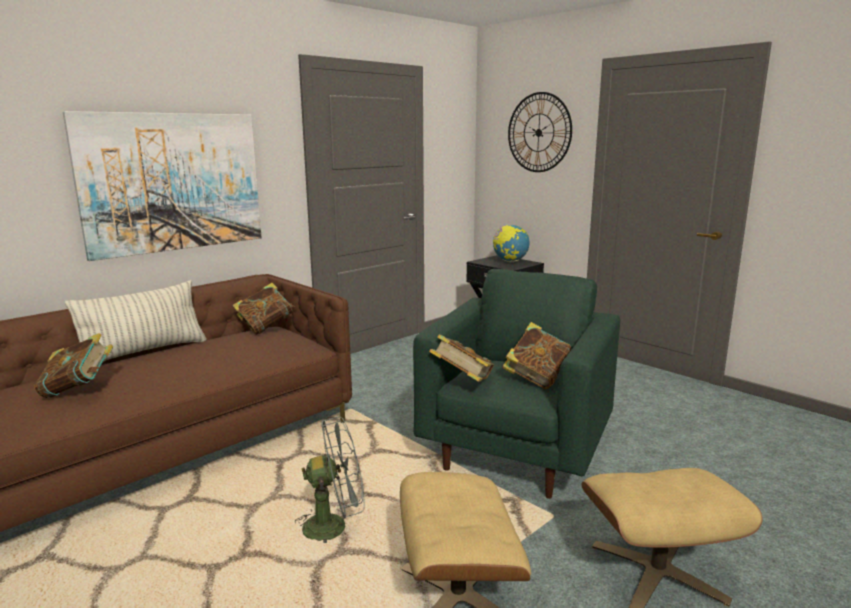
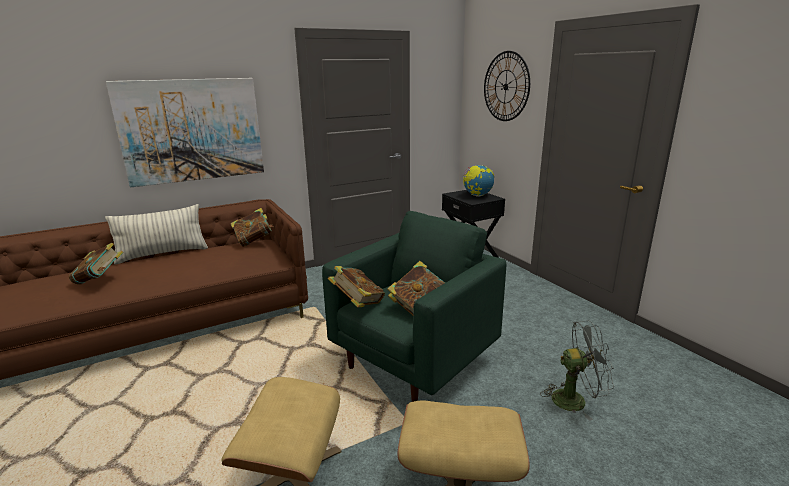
camera: 15 degrees right, 5 degrees up
grey fan [295,417,365,543] -> grey fan moved to [540,320,614,421]

